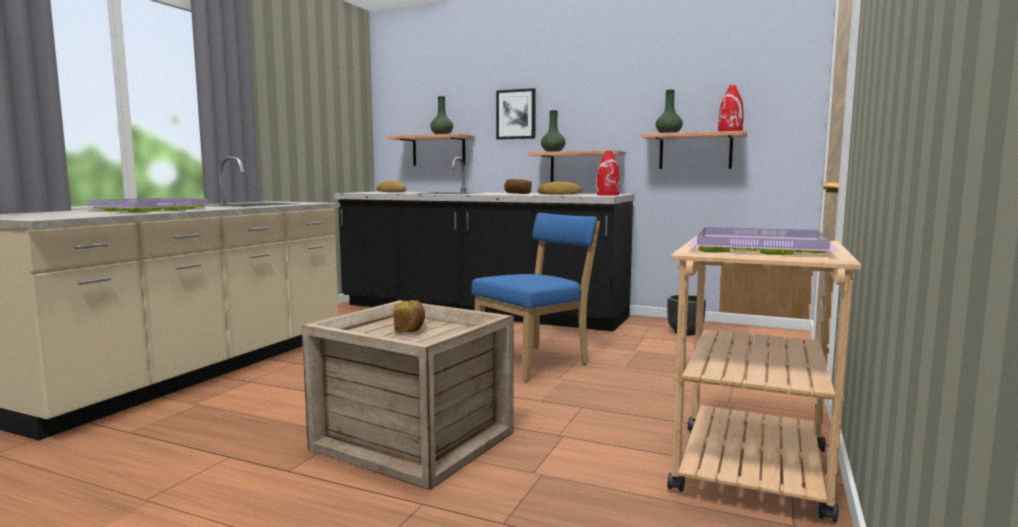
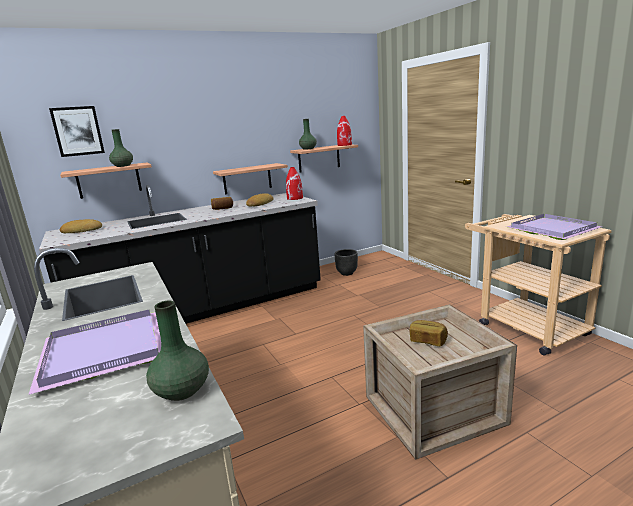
camera: 50 degrees left, 10 degrees up
blue chair [471,213,600,382] -> none
picture [496,88,536,140] -> picture moved to [49,106,105,157]
green vase [541,110,566,152] -> green vase moved to [146,301,209,401]

